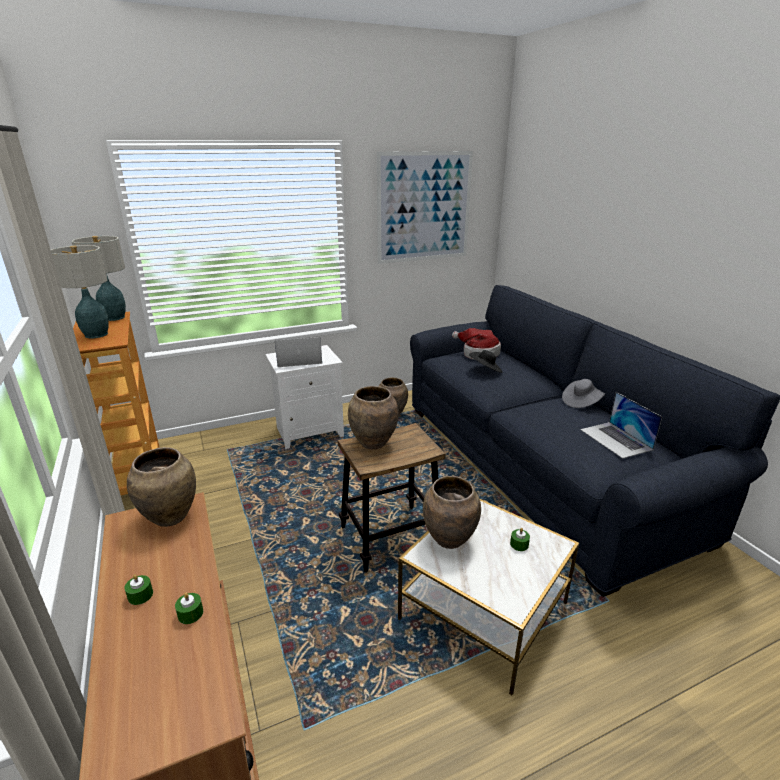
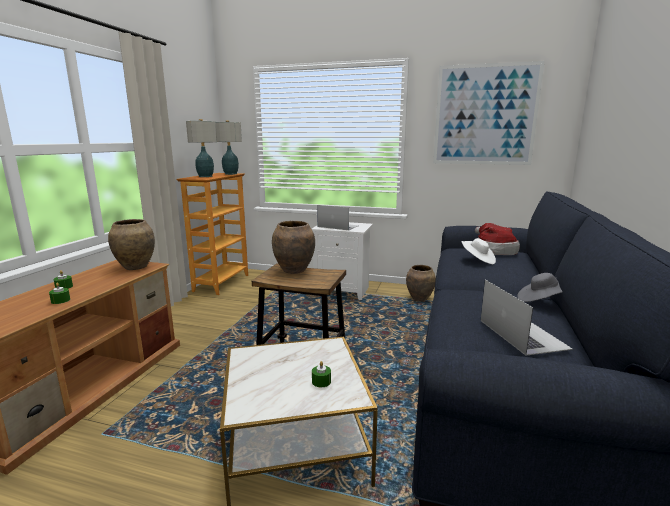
camera: 40 degrees right, 10 degrees down
brown vase [423,476,481,549] -> none
black hat [469,350,502,373] -> white hat [462,238,496,264]
laptop [580,392,662,459] -> laptop turned 150 degrees clockwise [480,280,573,356]

